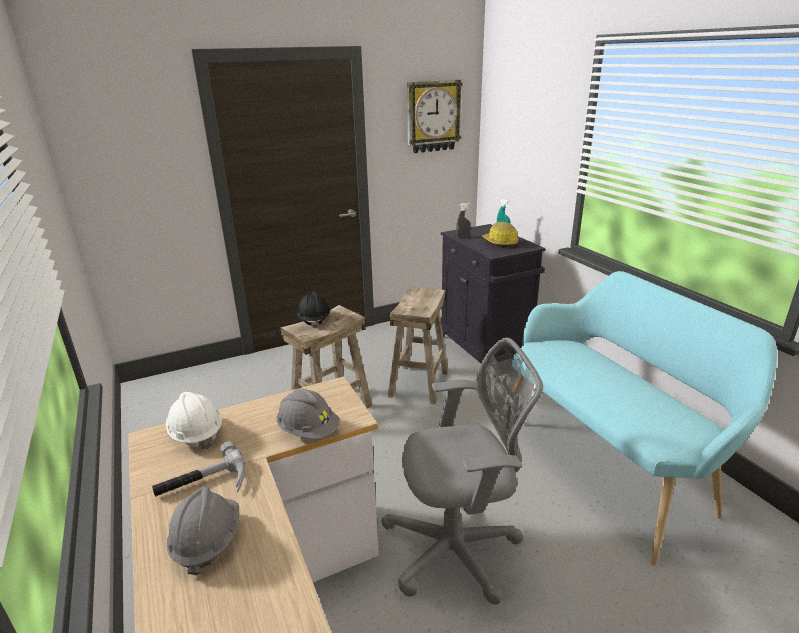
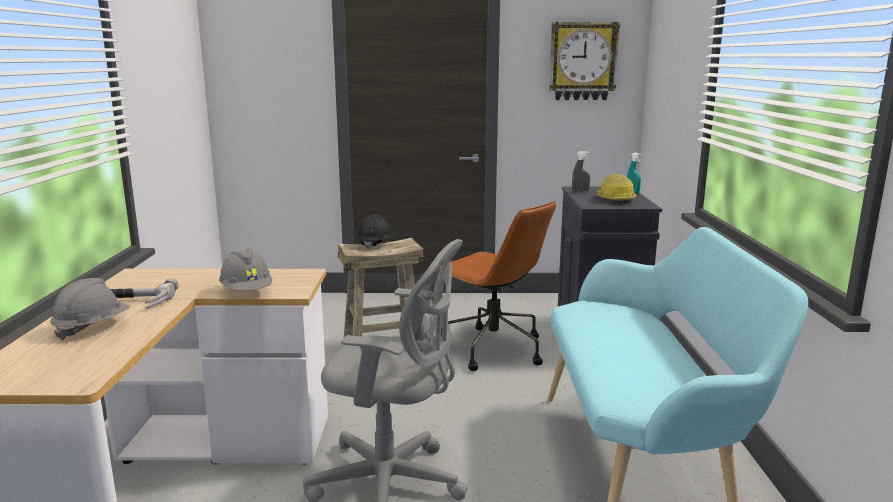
camera: 25 degrees right, 10 degrees down
white hard hat [166,392,222,450] -> none
beige stool [388,287,449,404] -> brown office chair [435,201,556,371]

